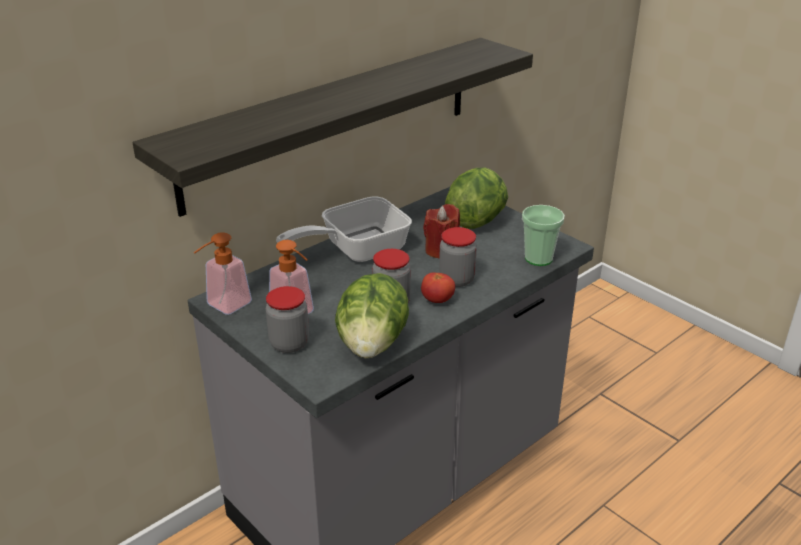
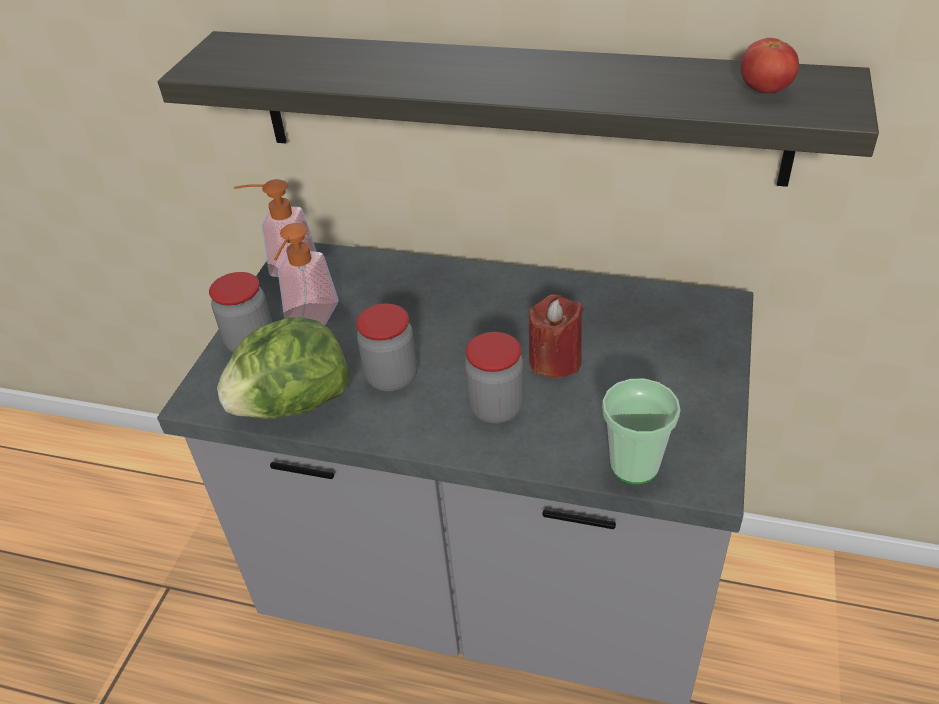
camera: 60 degrees right, 10 degrees up
frying pan [276,197,412,262] -> none
tomato [421,272,455,303] -> tomato moved to [741,38,799,93]
lettuce [445,167,508,229] -> none

